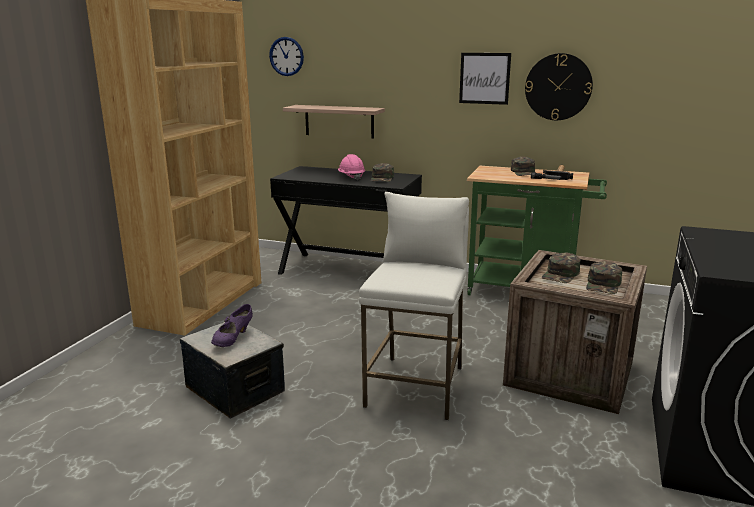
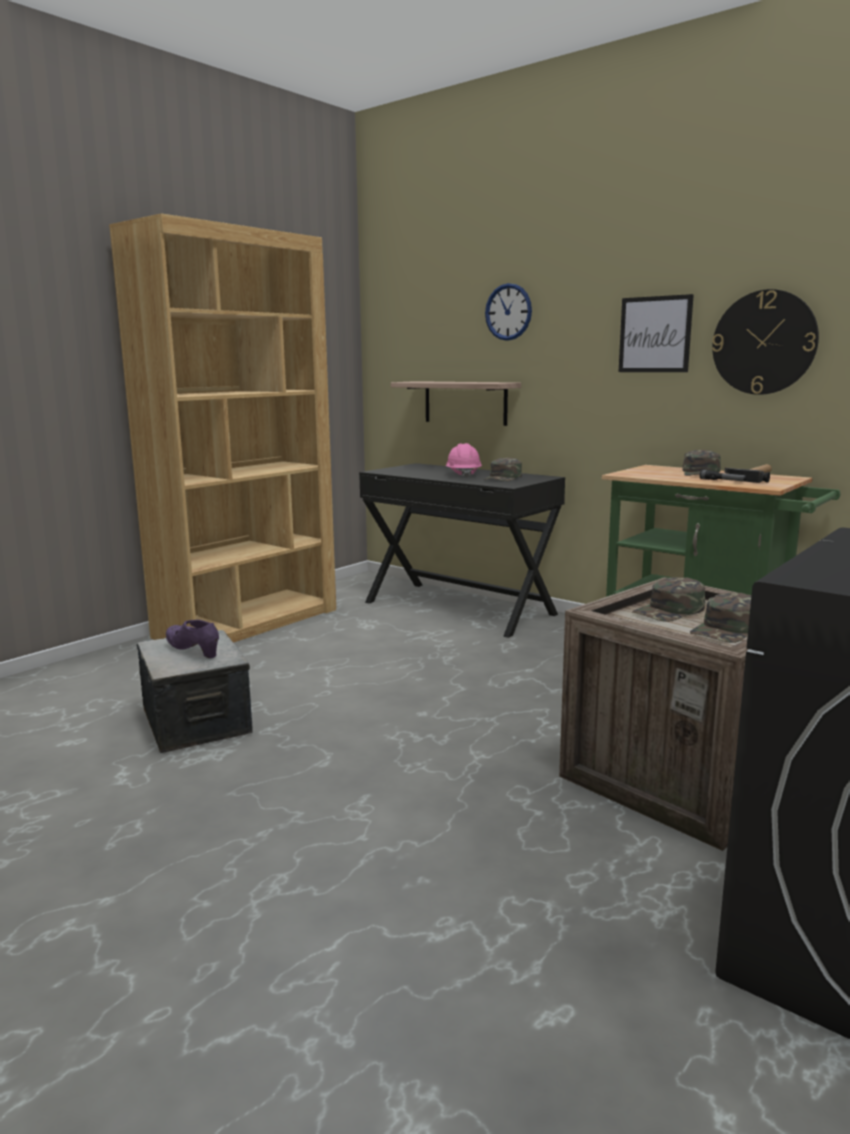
camera: 20 degrees right, 5 degrees down
purple shoe [211,304,253,347] -> purple shoe turned 90 degrees clockwise [166,619,219,658]
wall clock [269,37,304,76] -> wall clock moved to [485,283,532,341]
white stool [359,192,469,420] -> none

